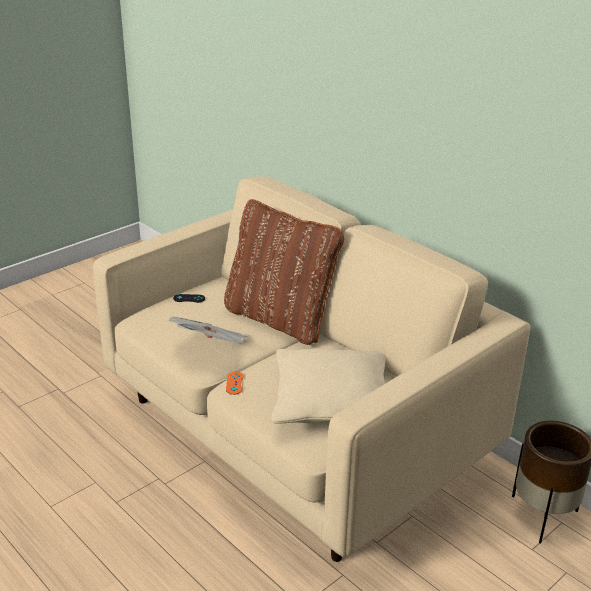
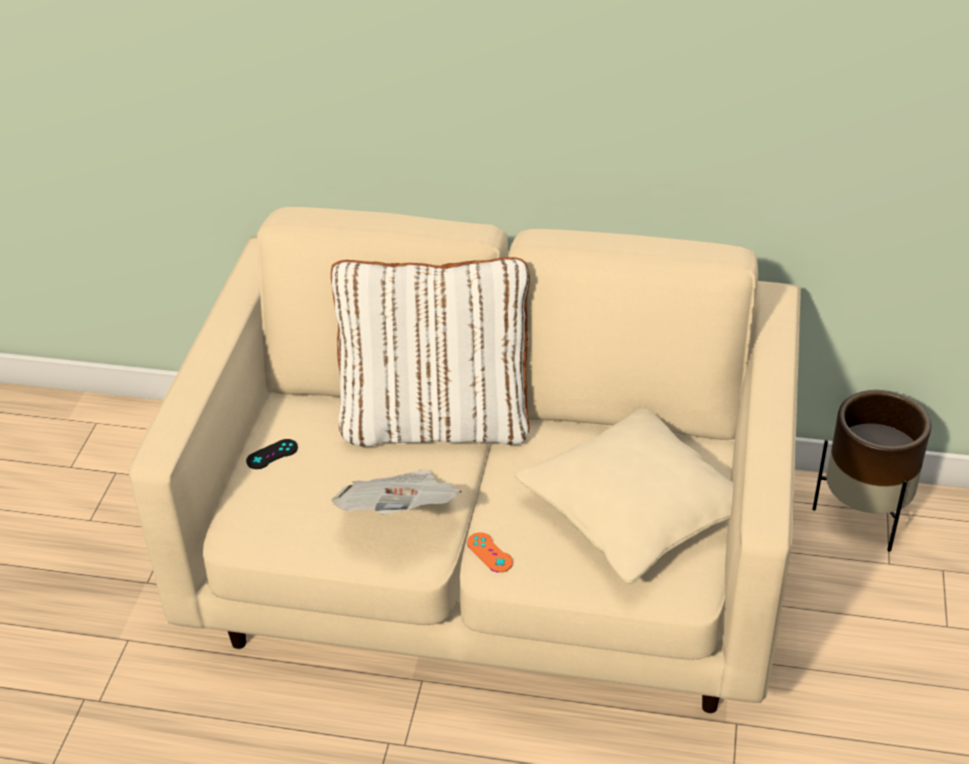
camera: 35 degrees left, 10 degrees up
brown pillow [224,199,344,345] -> white pillow [331,257,530,447]

